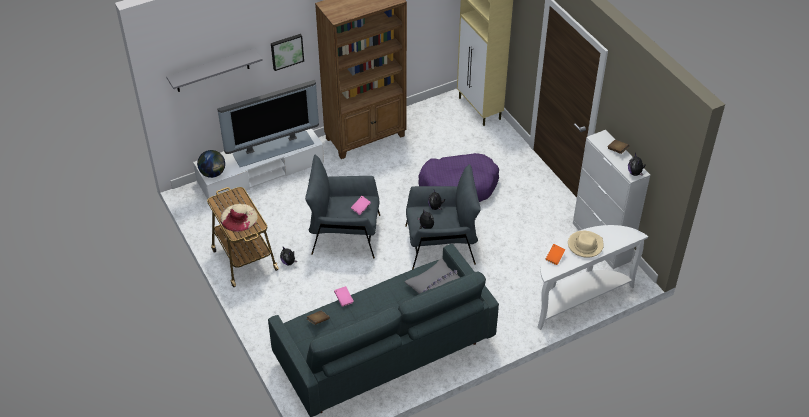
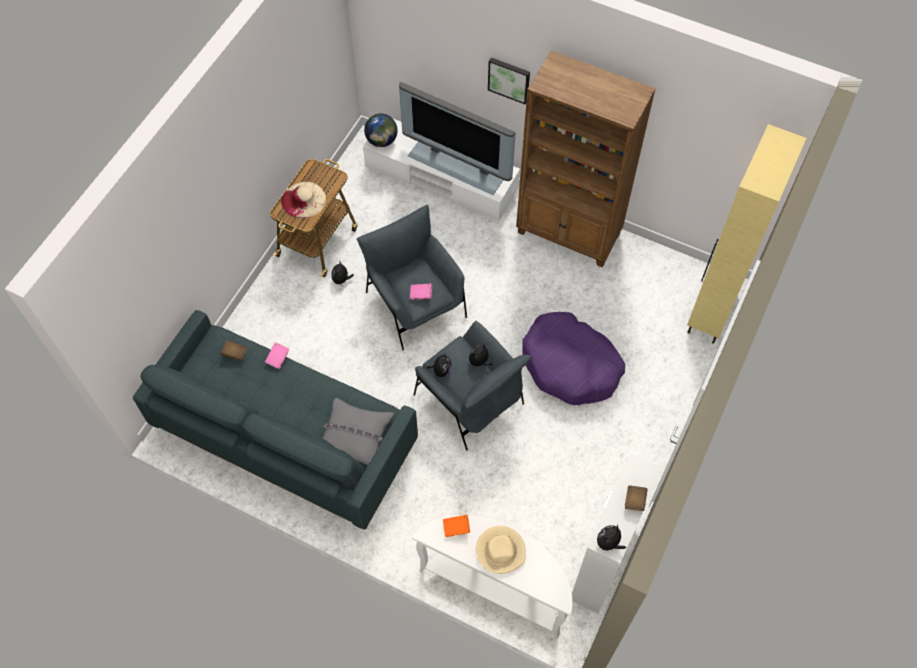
camera: 55 degrees right, 15 degrees up
grey shelf [166,48,263,92] -> none

